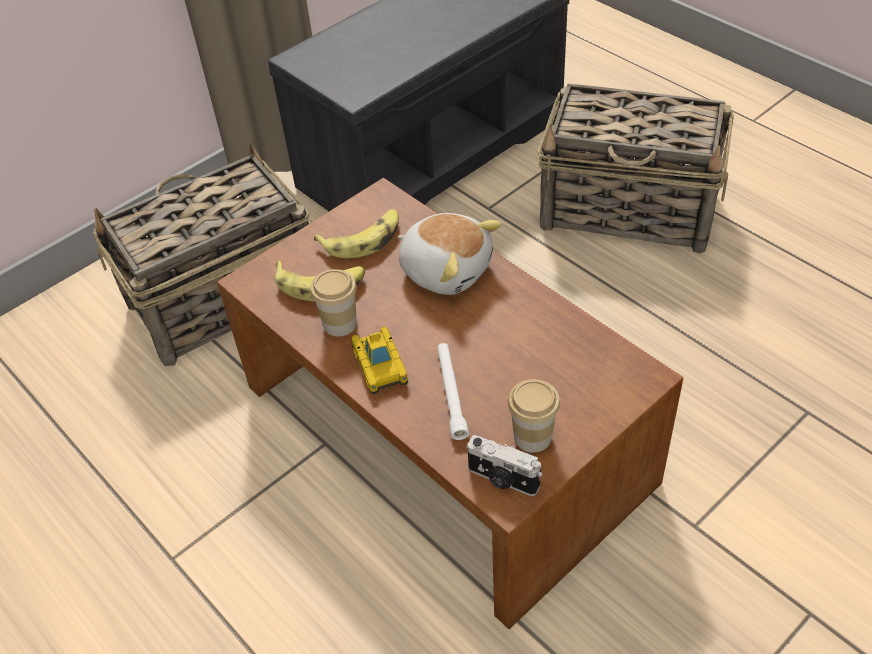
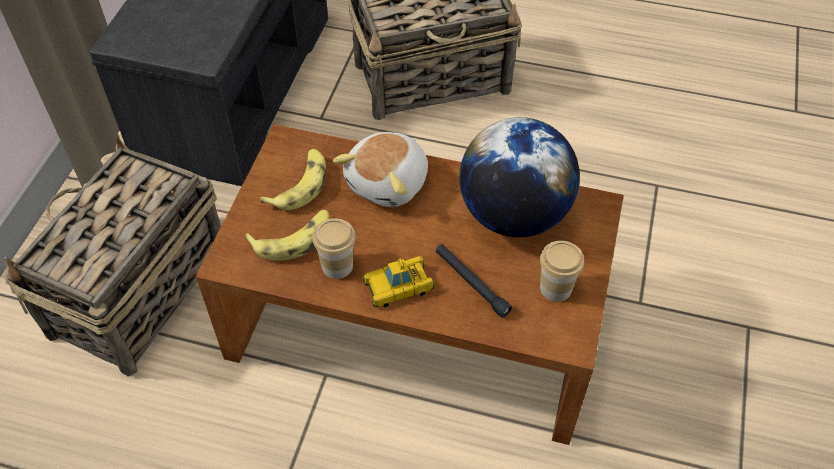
camera: 35 degrees left, 5 degrees up
toy car [351,326,408,394] -> toy car turned 120 degrees clockwise [362,256,434,307]
plush toy [398,213,502,295] -> plush toy turned 120 degrees clockwise [333,132,428,207]
white flashlight [437,343,469,440] -> black flashlight [436,244,512,318]
camera [467,435,542,496] -> none
none -> globe [459,117,580,237]

